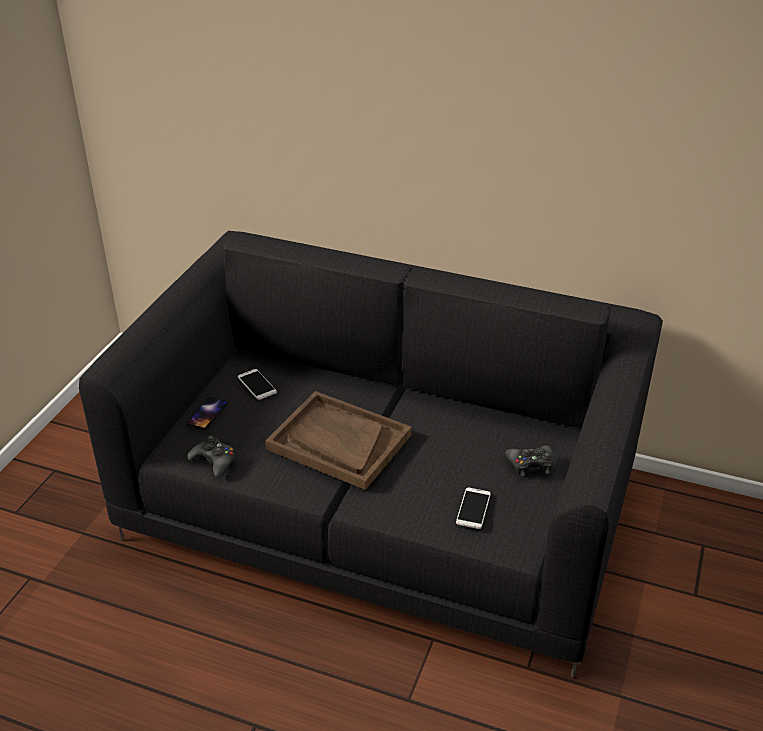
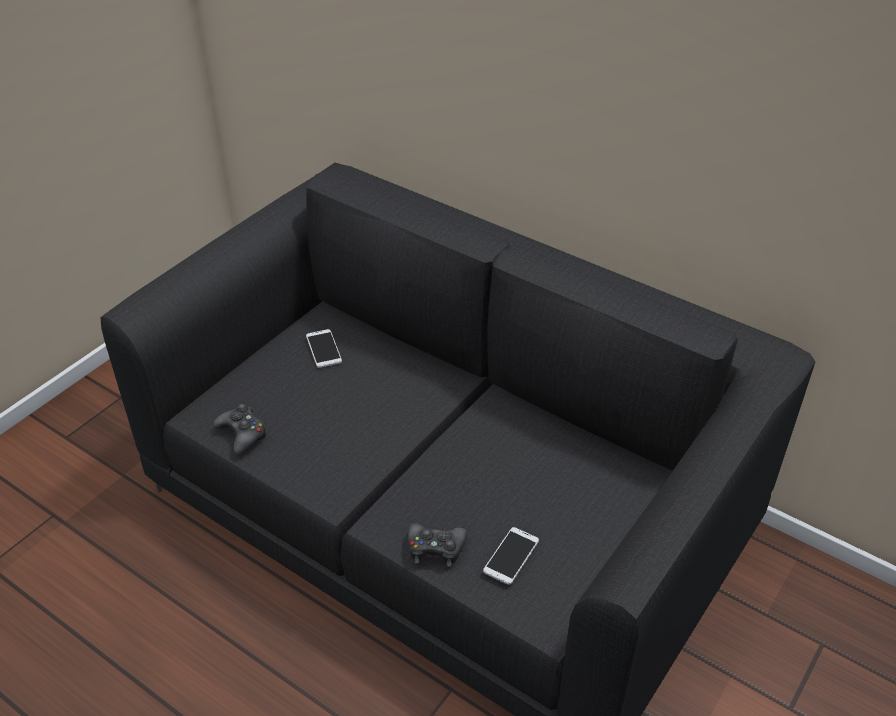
camera: 15 degrees right, 5 degrees up
phone [186,397,228,430] -> none
brown tray [265,391,412,490] -> none
black game controller [506,446,554,476] -> black game controller moved to [408,523,467,567]

